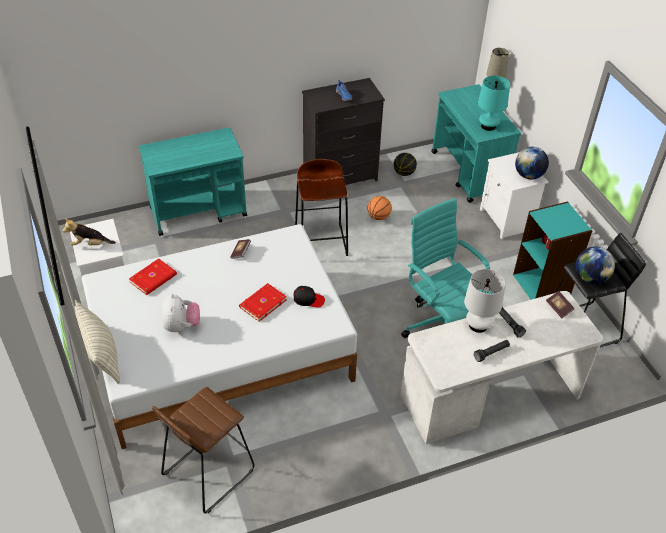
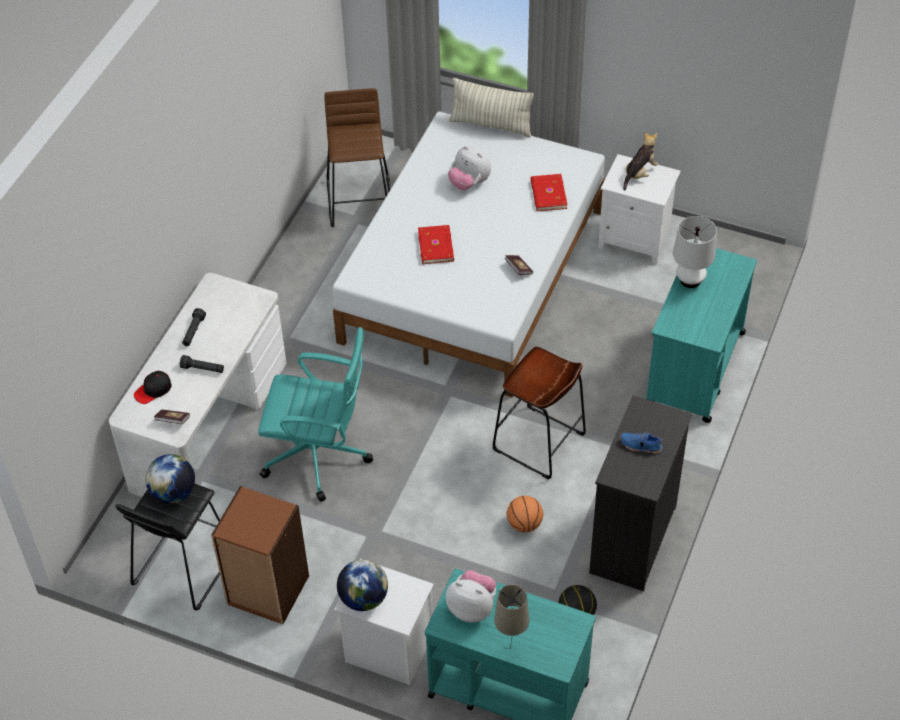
camera: 135 degrees right, 5 degrees up
black cap [293,286,325,308] -> black cap moved to [134,371,171,404]
white table lamp [464,269,506,333] -> white table lamp moved to [673,216,717,288]
turquoise table lamp [478,76,510,131] -> plush toy [446,570,496,623]
turquoise bookcase [513,202,592,300] -> brown bookcase [211,486,309,624]

